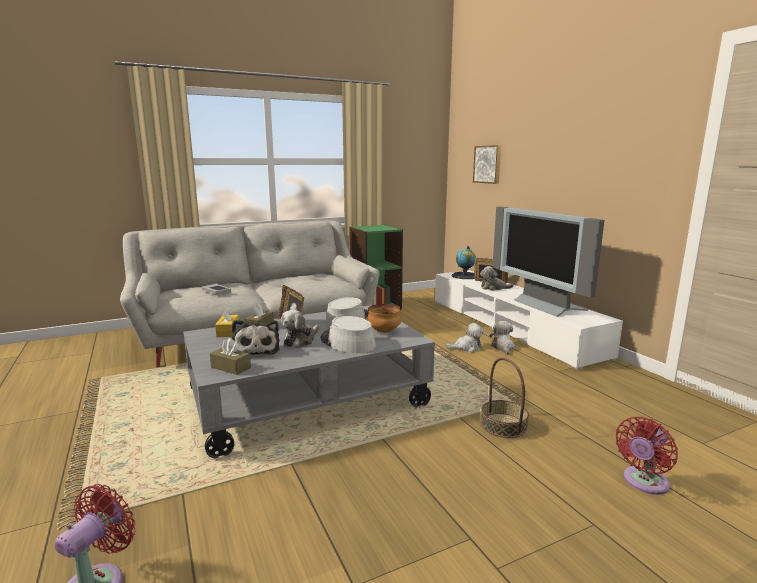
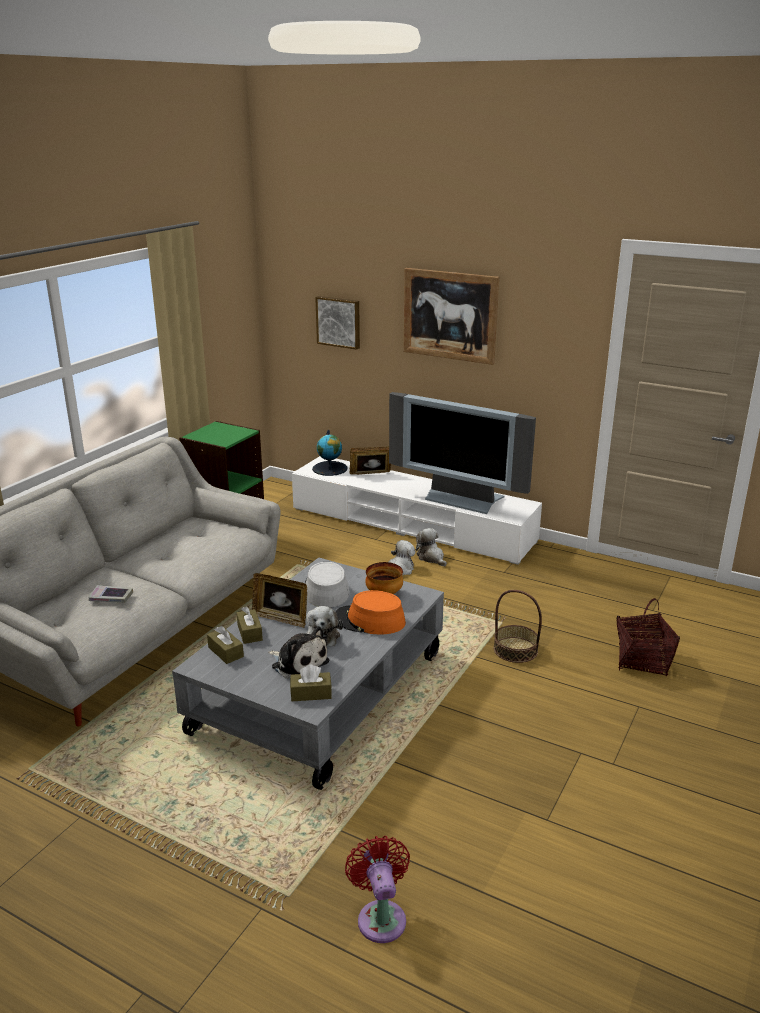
camera: 35 degrees left, 10 degrees up
yellow tissue box [215,307,239,337] -> brown tissue box [207,626,244,664]
grey hat [321,316,376,353] -> orange hat [336,590,406,634]
plush toy [480,266,514,290] -> none
red fan [616,417,678,495] -> basket [616,598,680,676]
none -> picture [404,268,499,365]

